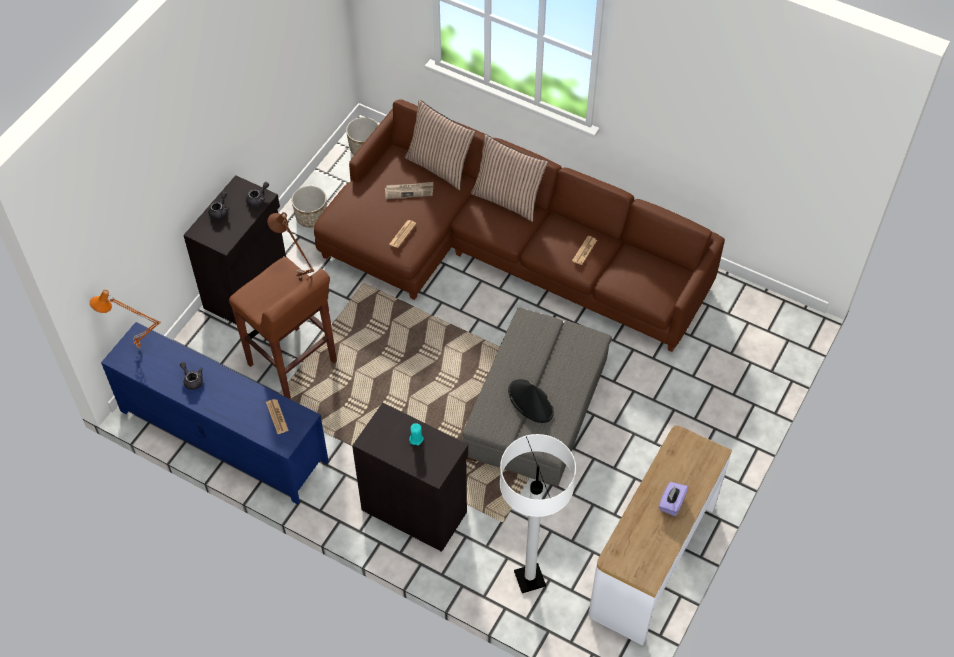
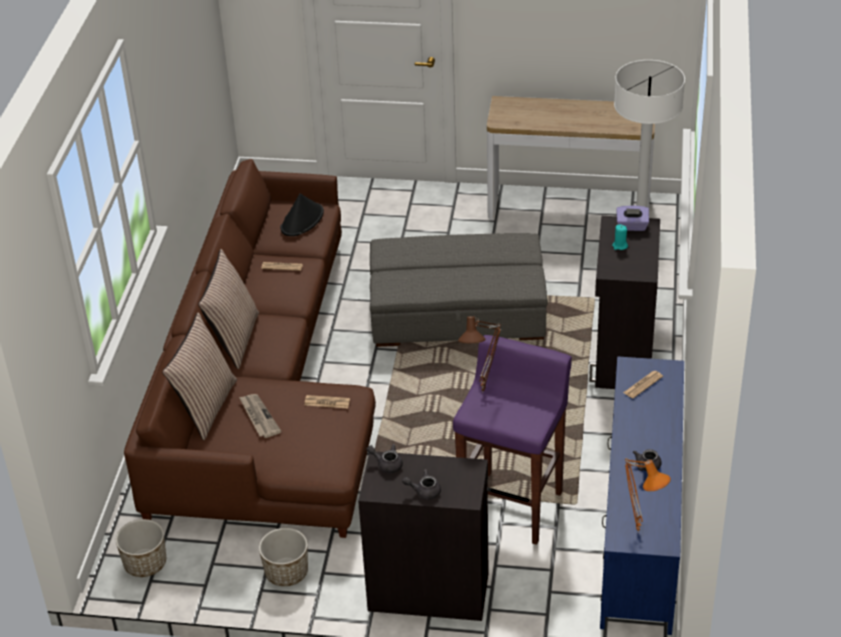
camera: 110 degrees left, 15 degrees down
brown stool [229,257,337,399] -> purple stool [453,335,572,545]
black hat [508,379,554,423] -> black hat moved to [280,193,324,236]
purple tissue box [659,482,689,516] -> purple tissue box moved to [616,205,649,231]

